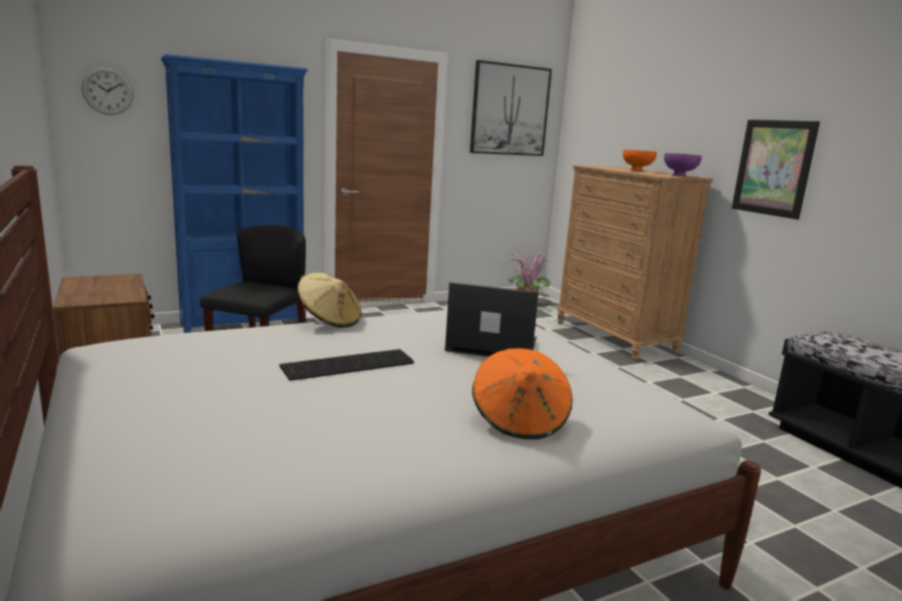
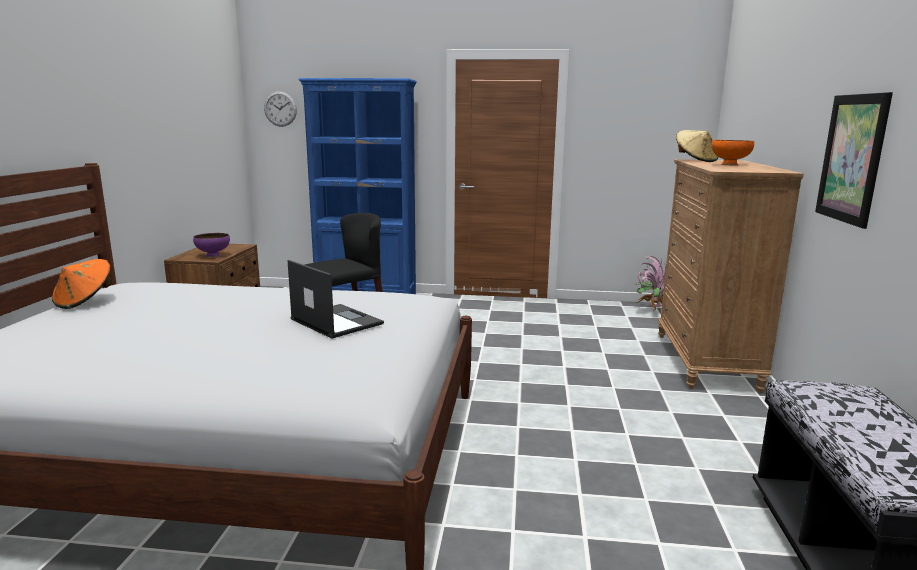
camera: 35 degrees right, 0 degrees up
keyboard [279,349,414,381] -> none
beige hat [298,273,361,328] -> beige hat moved to [676,130,718,162]
picture [470,60,552,156] -> none
orange hat [472,348,573,439] -> orange hat moved to [52,259,112,309]
purple bowl [664,153,702,177] -> purple bowl moved to [193,233,230,258]

